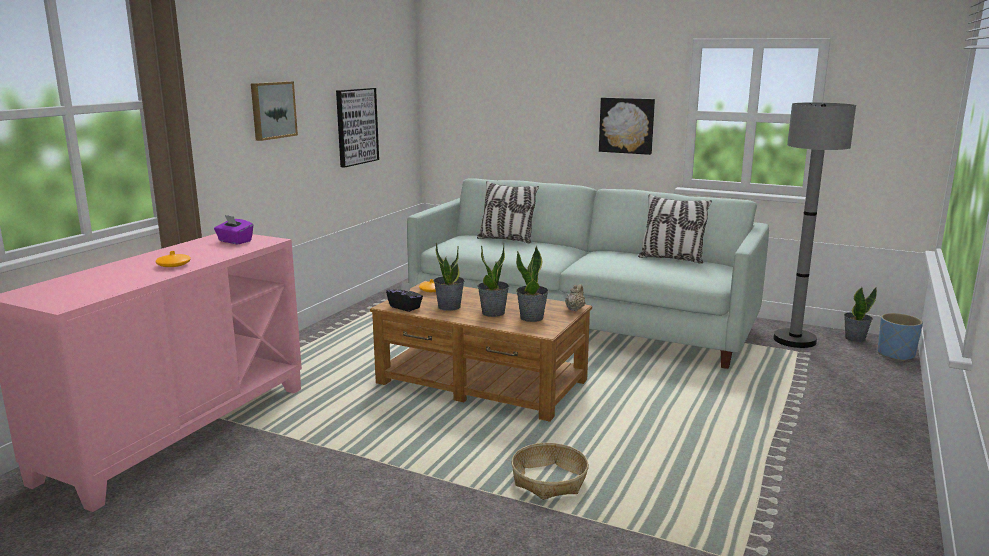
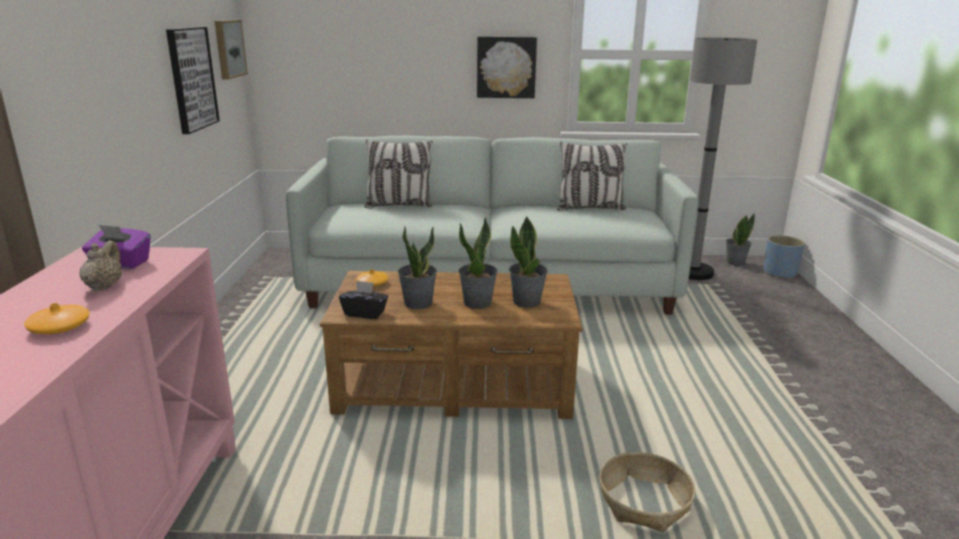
camera: 25 degrees left, 5 degrees up
picture [251,81,298,141] -> picture moved to [215,20,248,80]
beige teapot [565,284,585,311] -> beige teapot moved to [79,240,122,291]

